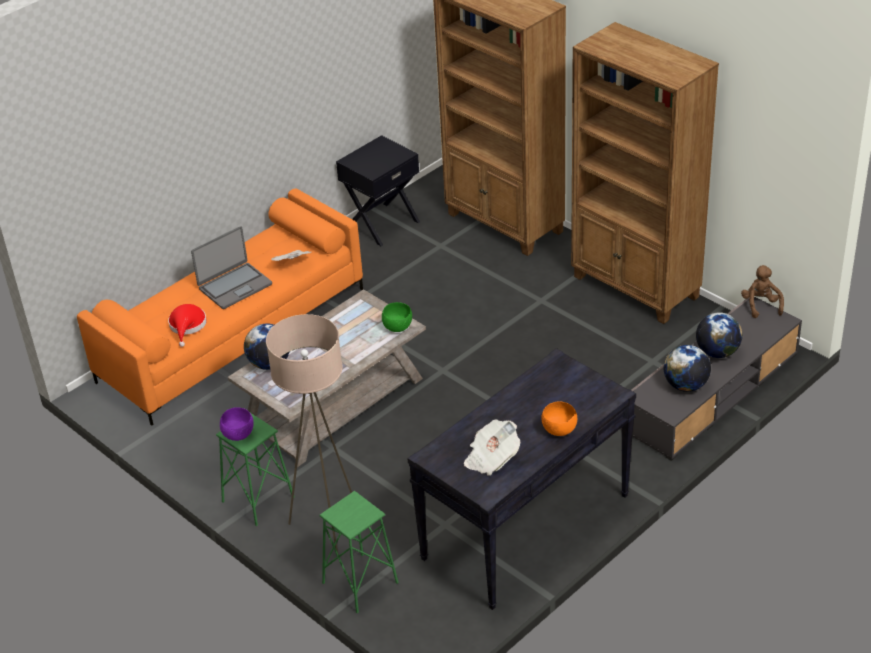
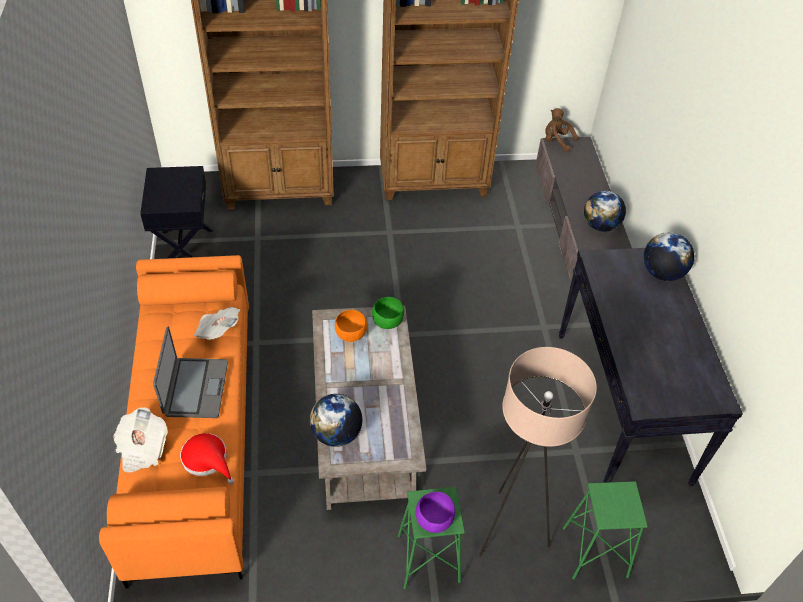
camera: 55 degrees left, 10 degrees up
newspaper [464,419,520,476] -> newspaper moved to [113,407,168,473]
orange bowl [541,402,577,436] -> orange bowl moved to [335,310,367,342]
globe [696,312,742,358] -> globe moved to [643,232,694,281]

